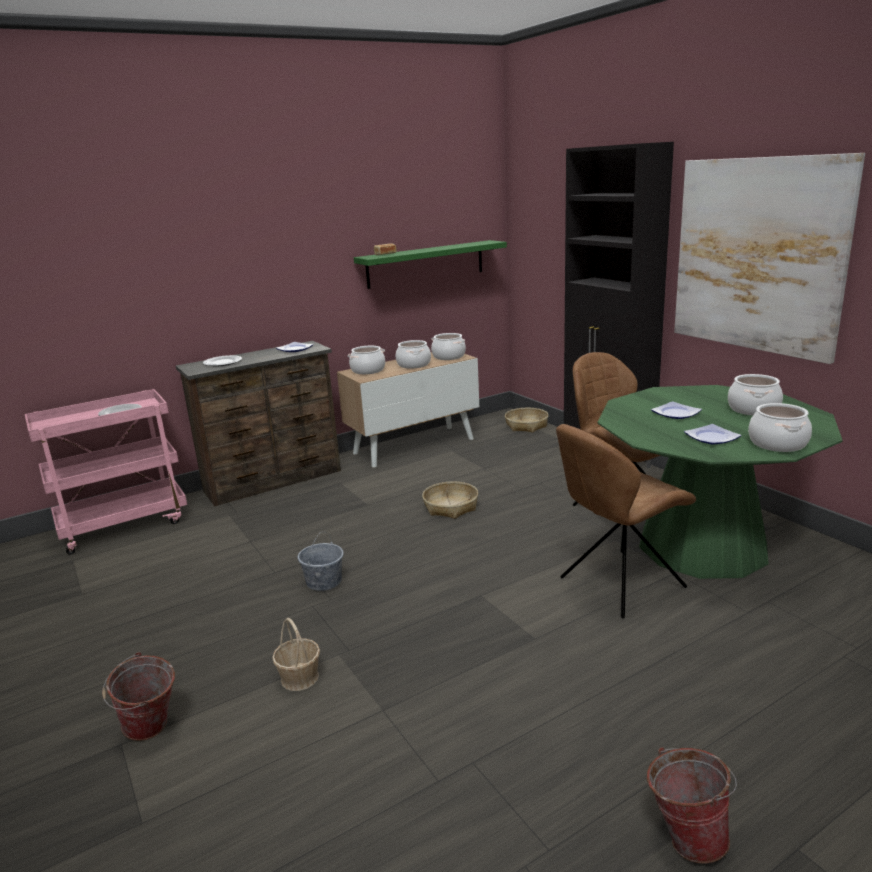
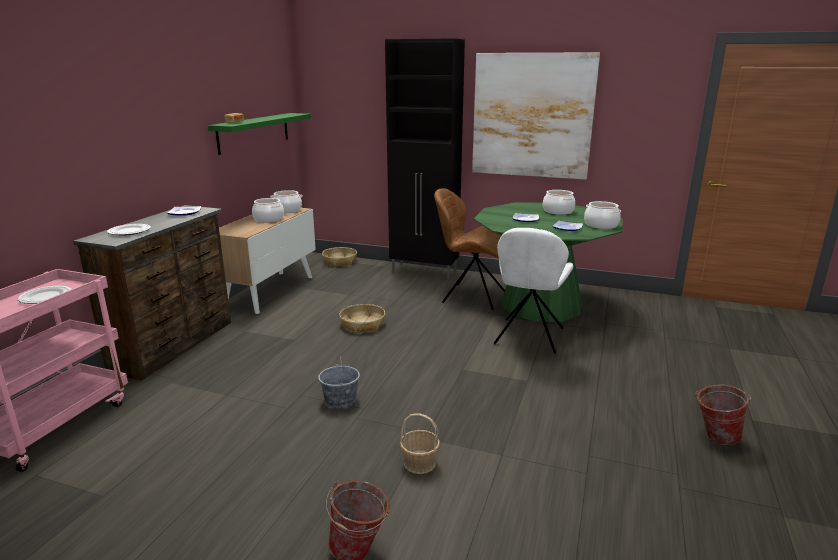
camera: 40 degrees left, 0 degrees up
cooking pot [348,346,385,374] -> none
brown chair [556,424,696,618] -> white chair [494,228,573,354]

